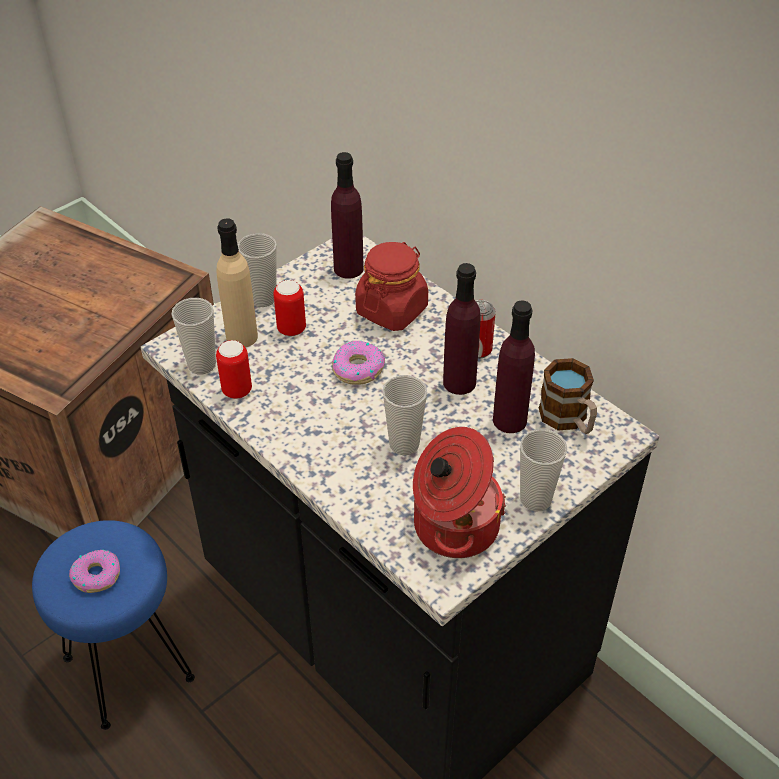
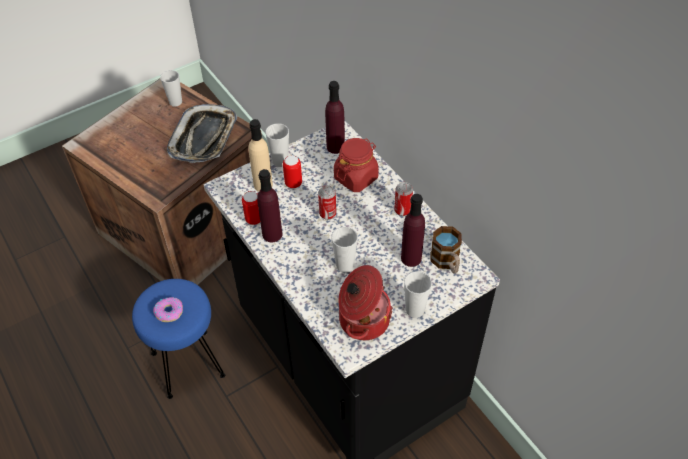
camera: 10 degrees right, 5 degrees up
cup [171,298,216,374] -> cup moved to [160,70,182,107]
donut [332,341,385,385] -> can [318,185,336,220]
purple bottle [443,263,481,395] -> purple bottle moved to [257,169,283,242]
none -> tray [167,104,237,163]

